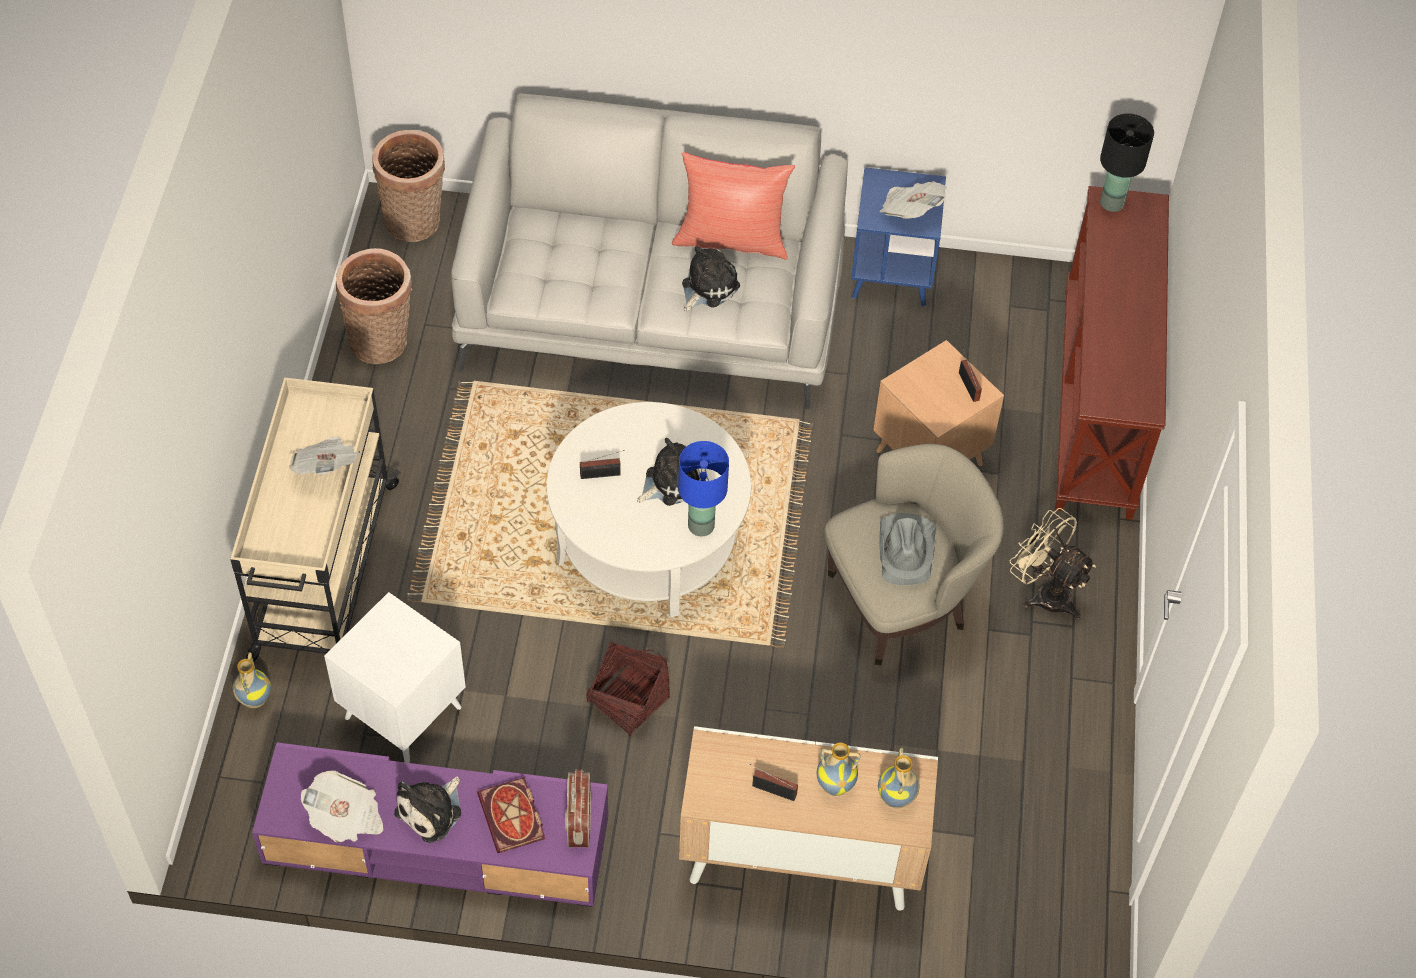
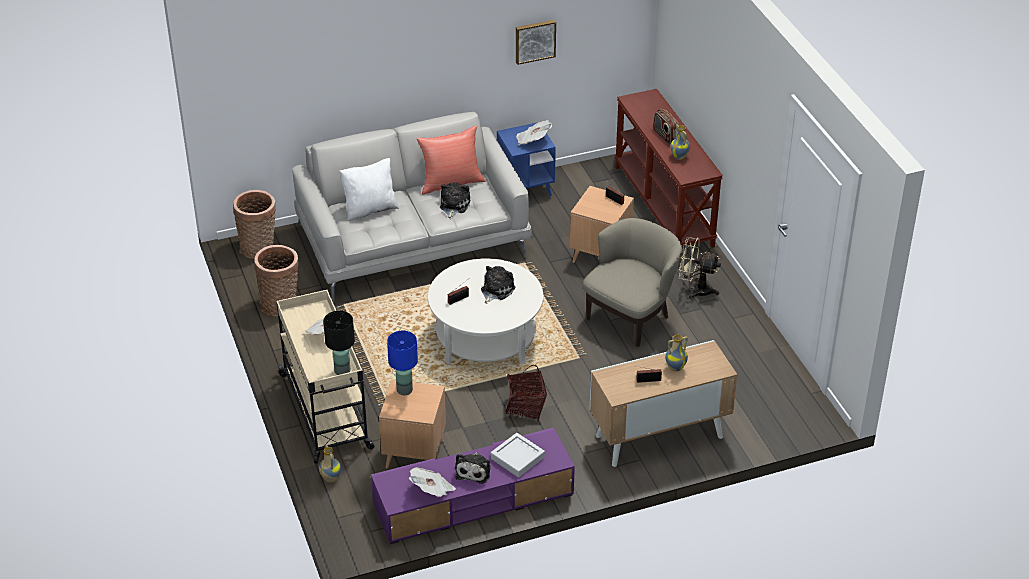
camera: 25 degrees left, 15 degrees down
white side table [324,592,466,763] -> brown side table [379,380,446,469]
book [477,777,545,853] -> grey tray [491,433,545,478]
radio [565,769,591,847] -> radio moved to [653,109,679,144]
blue table lamp [678,441,729,536] -> blue table lamp moved to [387,331,418,395]
vase [878,748,920,809] -> vase moved to [670,124,690,160]
grey hat [879,513,937,586] -> none
black table lamp [1100,113,1154,212] -> black table lamp moved to [323,311,355,375]
none -> white pillow [340,158,399,221]
none -> picture [516,20,556,65]

